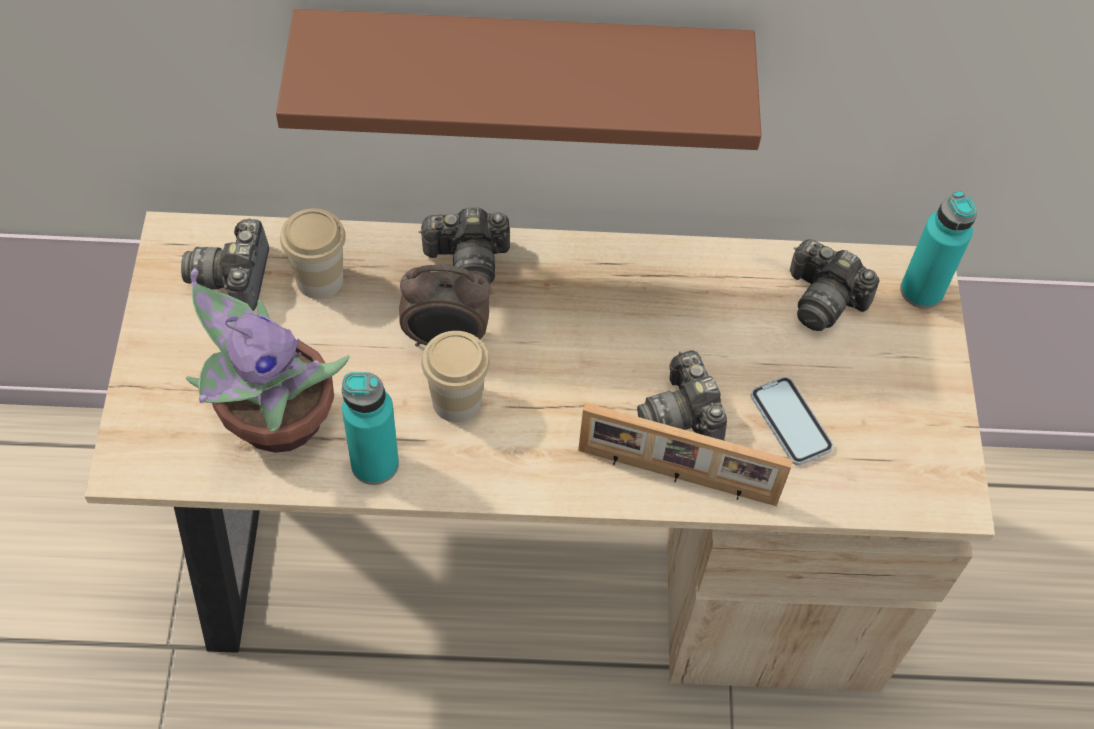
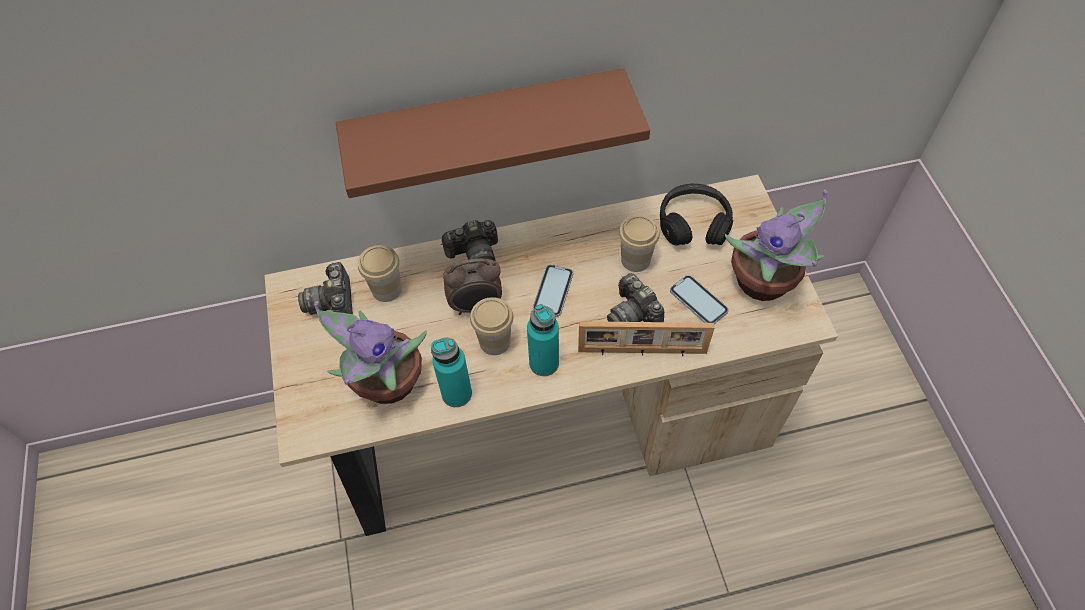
camera: 10 degrees left, 0 degrees up
camera [790,239,879,331] -> black headphones [660,184,733,245]
turquoise bottle [900,191,977,309] -> turquoise bottle moved to [527,304,559,376]
none -> phone [533,265,573,317]
none -> cup [619,215,660,272]
none -> potted plant [725,190,827,301]

